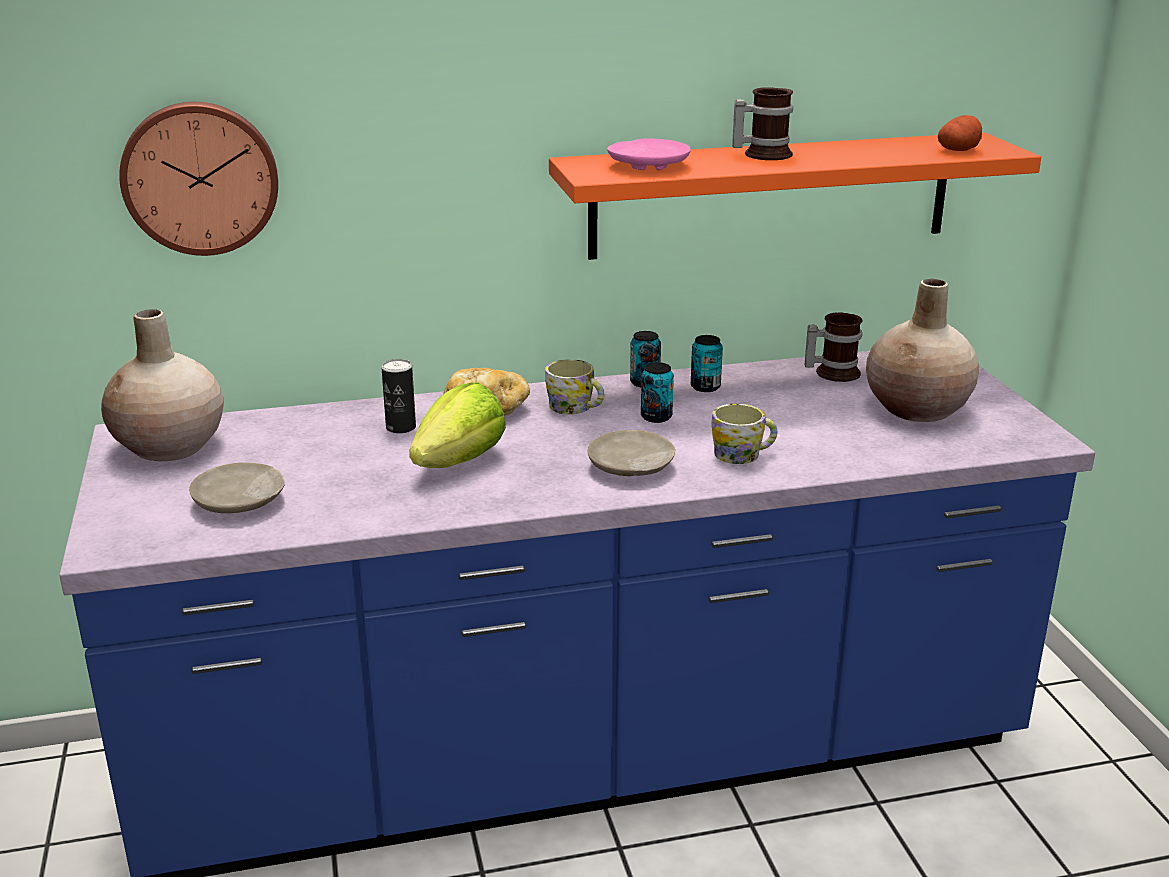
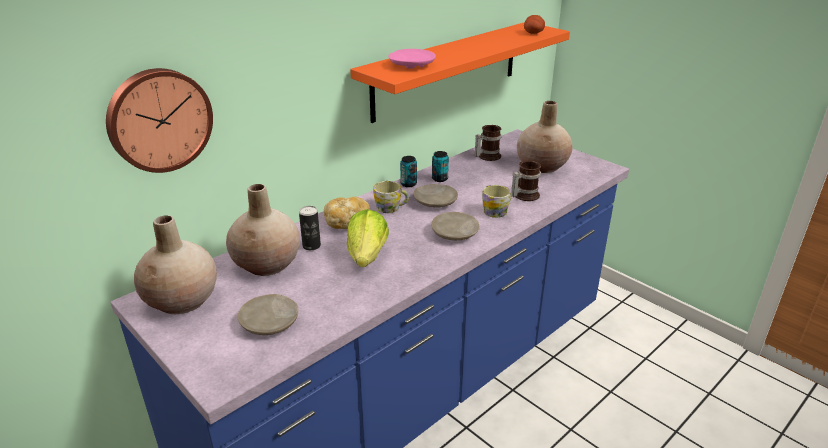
camera: 30 degrees left, 5 degrees up
can [641,362,674,423] -> beige plate [414,184,458,207]
mug [732,87,793,160] -> mug moved to [511,160,541,201]
none -> beige vase [226,184,300,276]

